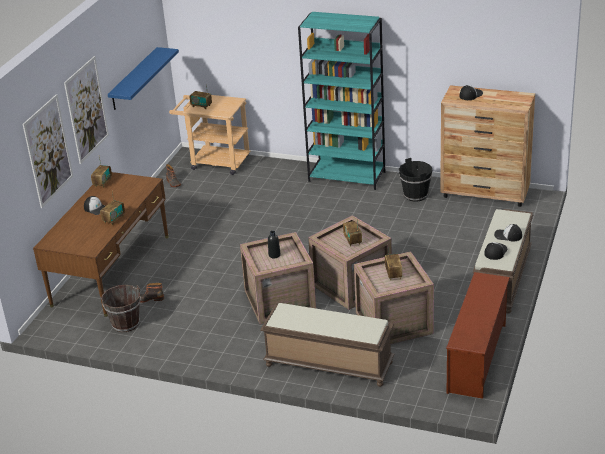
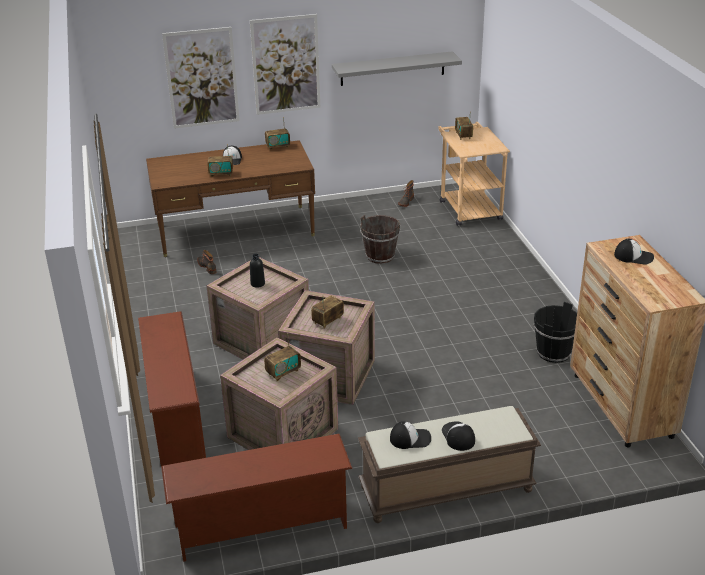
camera: 55 degrees right, 0 degrees up
brown bucket [100,285,141,332] -> brown bucket moved to [360,215,400,264]
blue shelf [107,47,179,110] -> grey shelf [332,51,462,86]
brown bench [260,303,394,387] -> brown shoe rack [138,311,206,466]
turquoise bookcase [298,12,385,190] -> none

